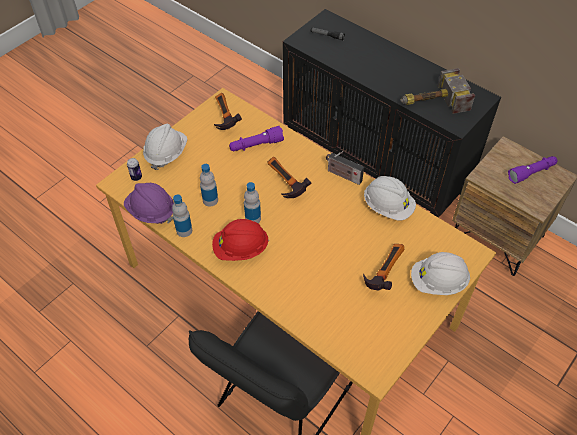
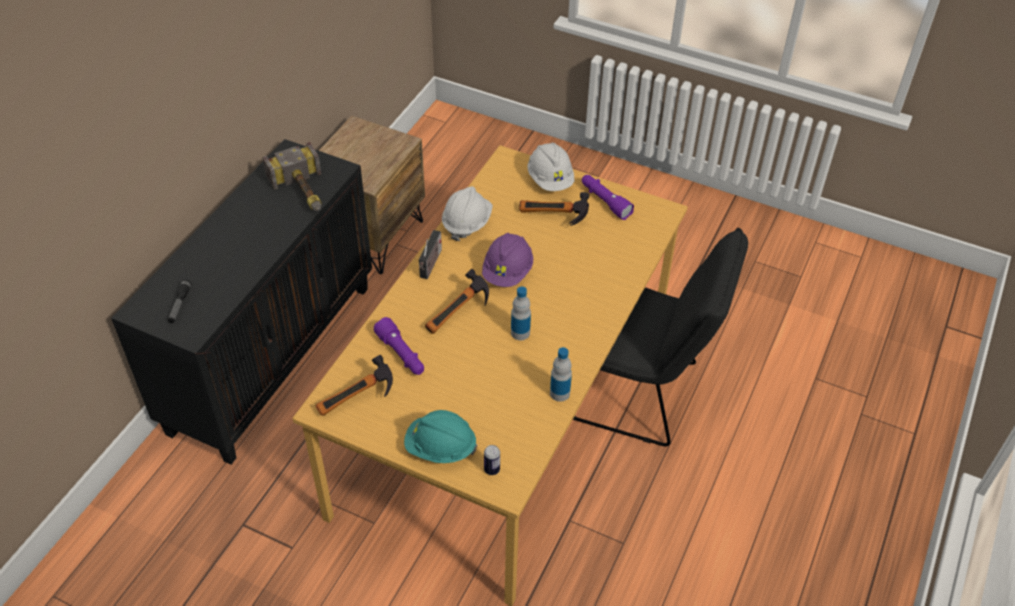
camera: 105 degrees left, 5 degrees down
purple hard hat [124,183,174,224] -> purple hard hat moved to [482,233,533,287]
white hard hat [143,124,187,170] -> turquoise hard hat [404,410,477,463]
bottle [200,164,218,207] -> none
red hard hat [212,219,269,261] -> none
purple flashlight [508,156,558,184] -> purple flashlight moved to [582,175,634,220]

